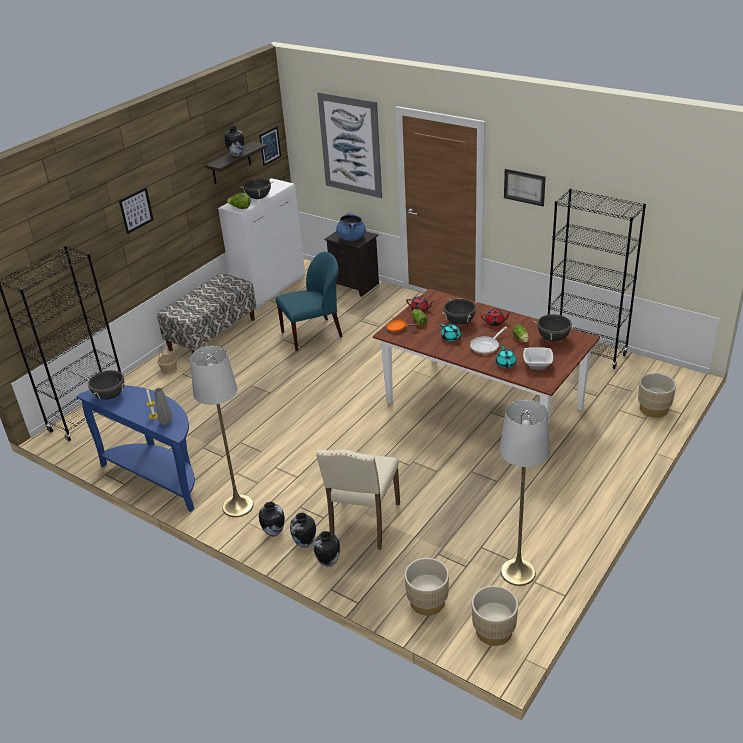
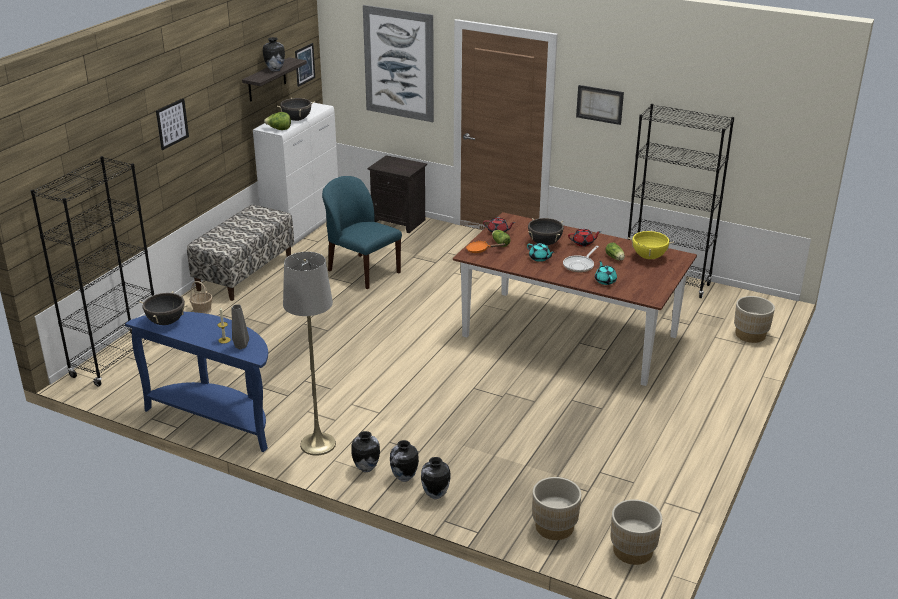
camera: 10 degrees left, 5 degrees down
blue chair [275,252,343,351] -> blue chair turned 105 degrees counterclockwise [322,176,402,289]
beige chair [316,449,400,550] -> none
blue cooking pot [336,212,366,241] -> none
grey floor lamp [500,400,550,586] -> none
bowl [523,347,553,370] -> none
black cooking pot [533,313,576,342] -> yellow cooking pot [628,230,674,259]

